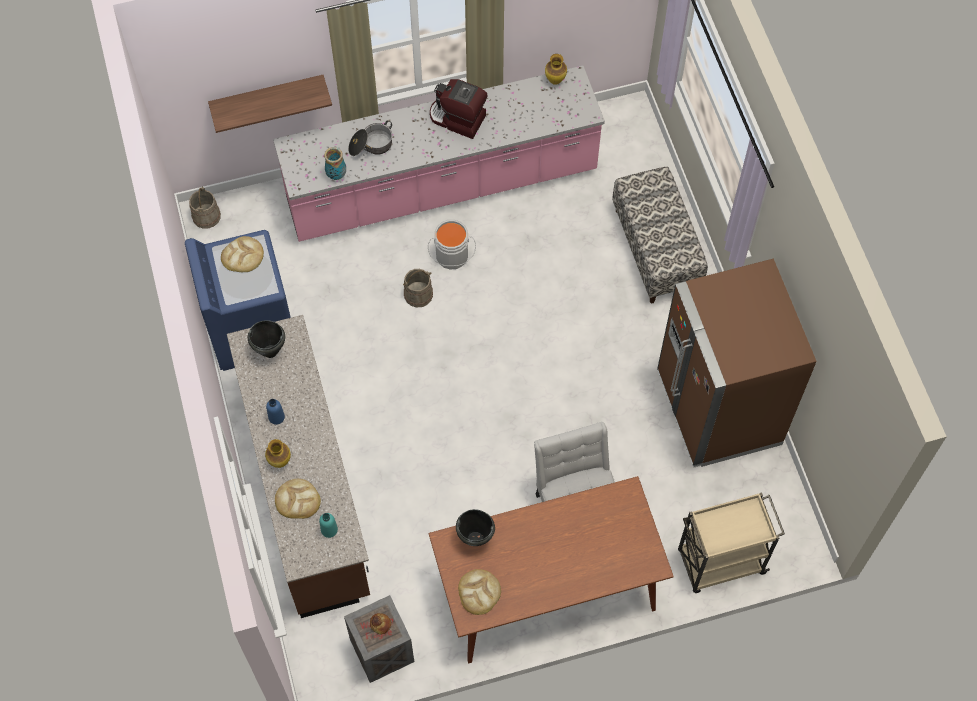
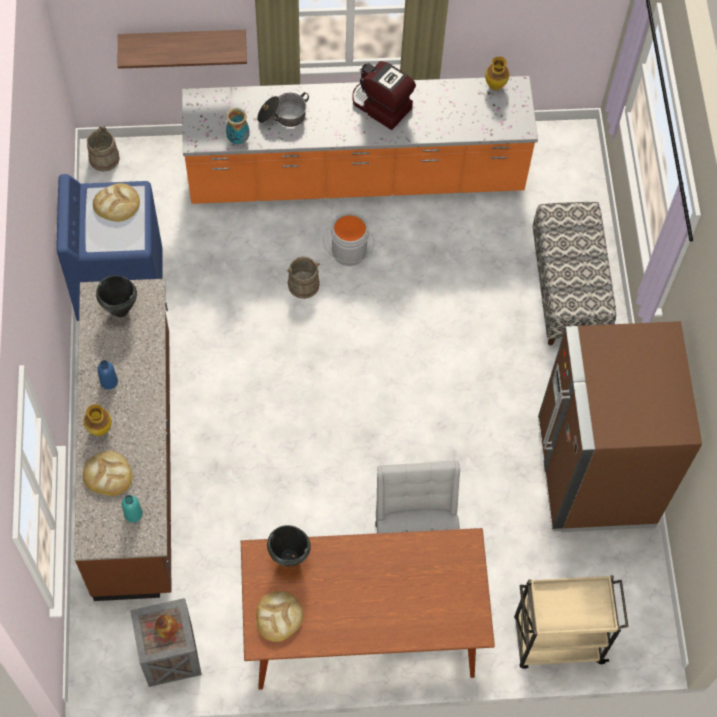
camera: 10 degrees right, 0 degrees up
pink counter [273,65,605,242] -> orange counter [182,76,538,204]

